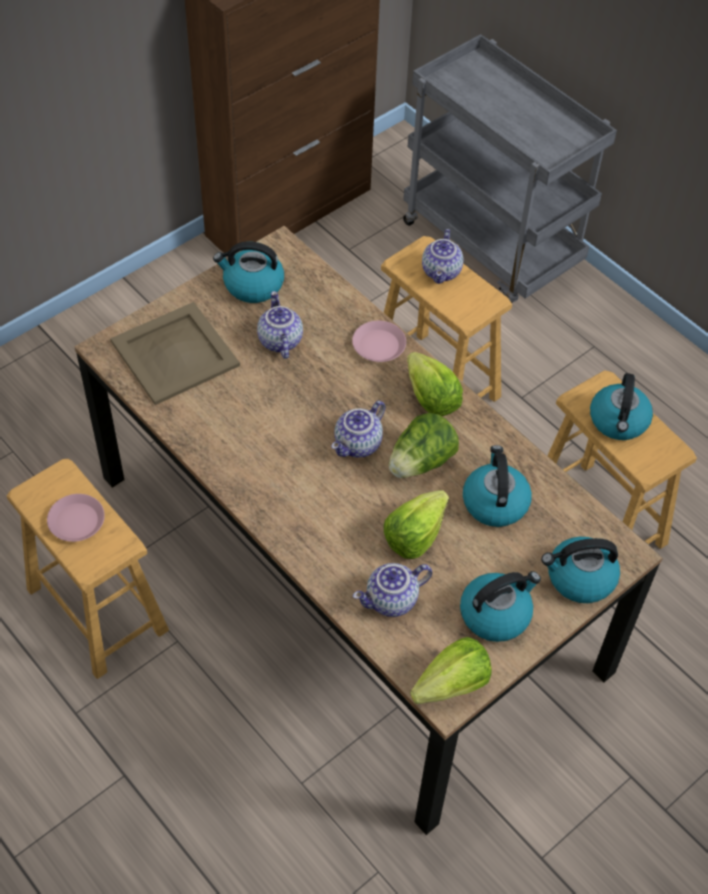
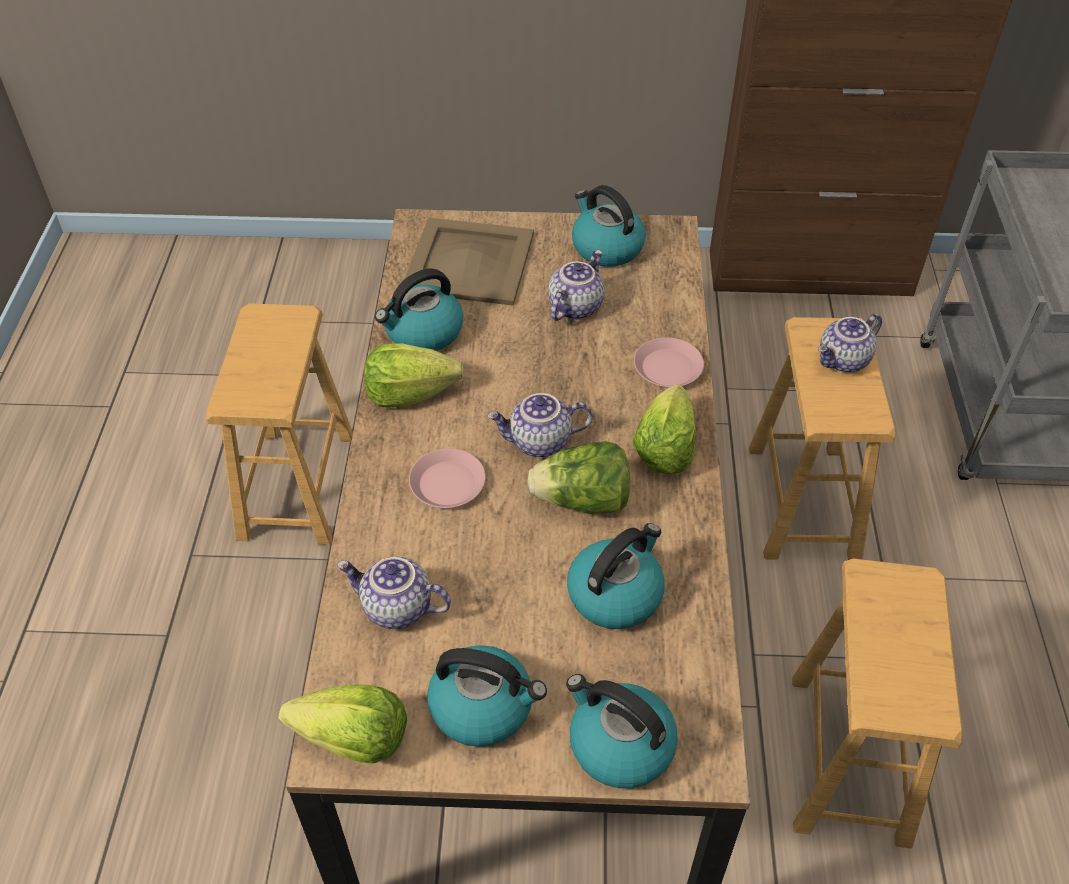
camera: 45 degrees right, 5 degrees down
pink plate [47,494,105,542] -> pink plate moved to [409,449,486,508]
lettuce [384,490,449,559] -> lettuce moved to [364,343,464,408]
kettle [590,373,653,440] -> kettle moved to [375,269,463,351]

